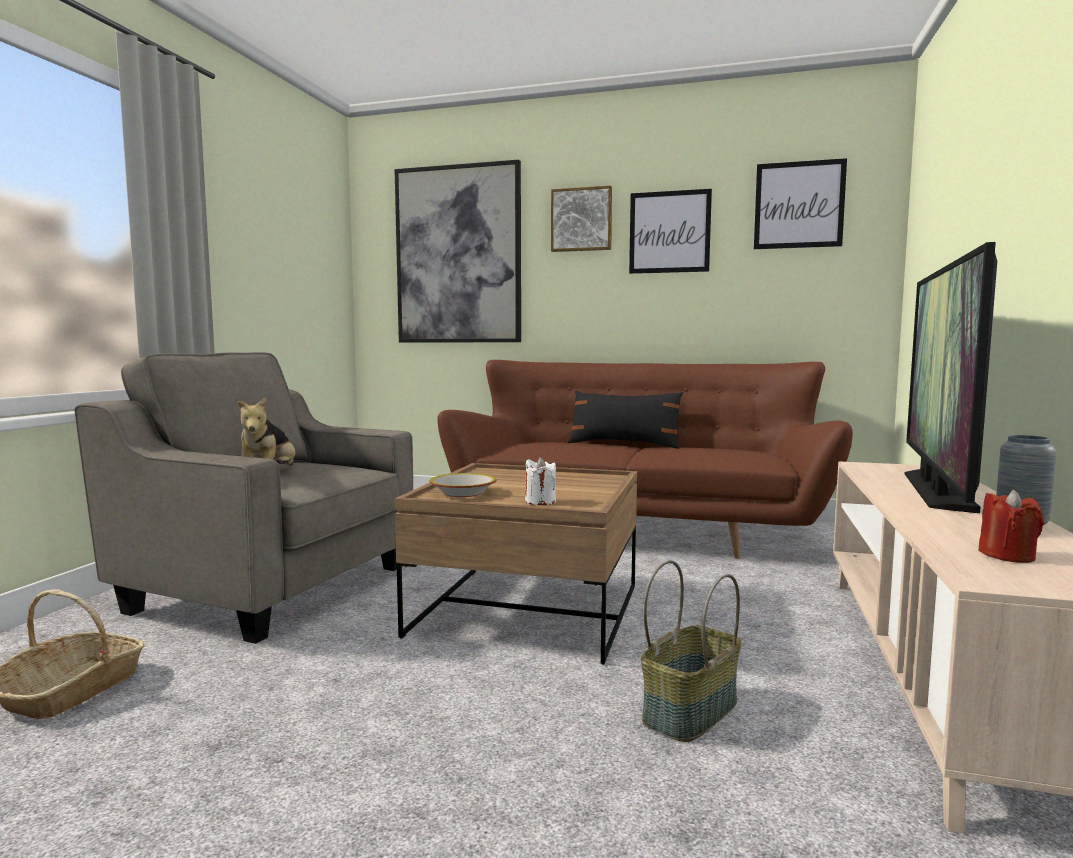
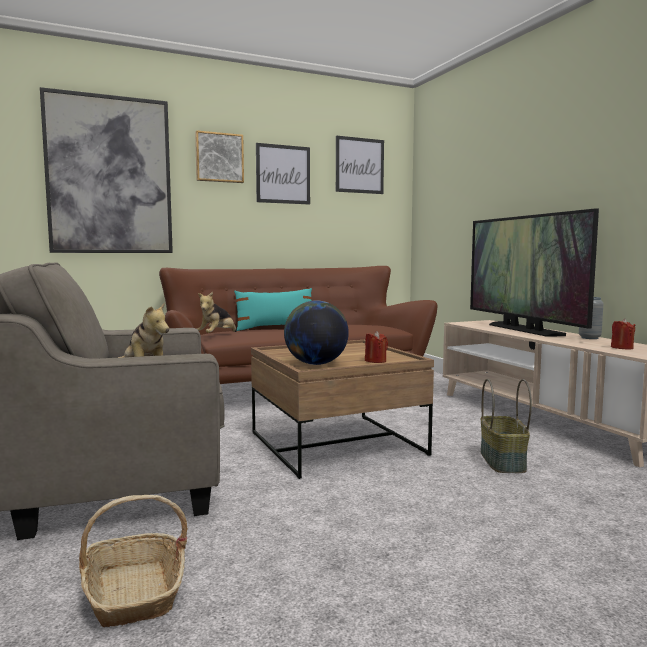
camera: 40 degrees left, 0 degrees up
bowl [429,473,497,497] -> globe [284,300,349,365]
white candle [525,457,556,505] -> red candle [365,331,388,363]
black pillow [568,391,683,448] -> turquoise pillow [234,288,312,331]
none -> plush toy [197,292,237,333]

